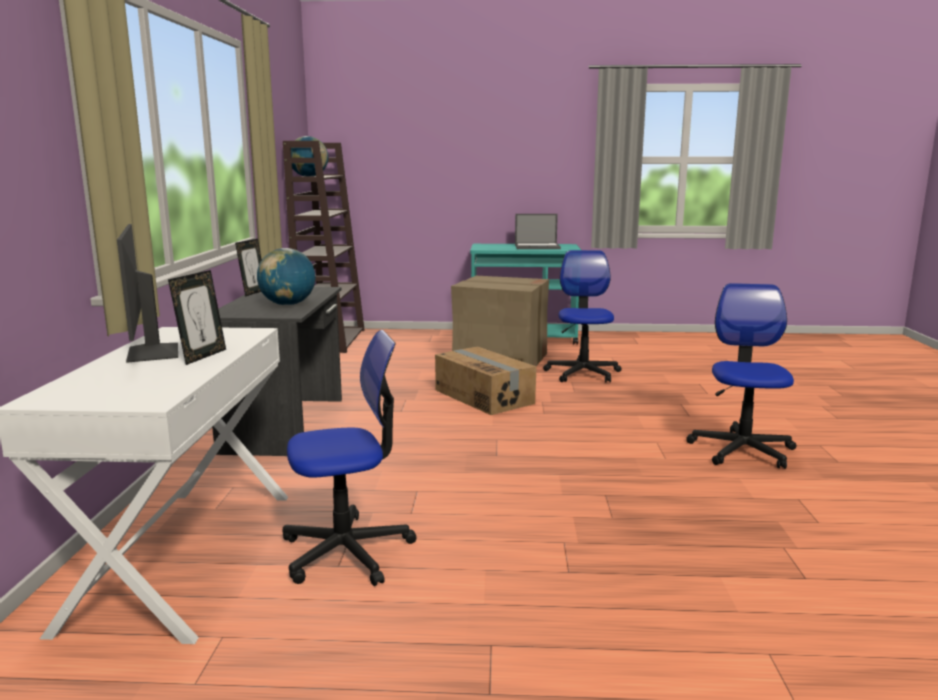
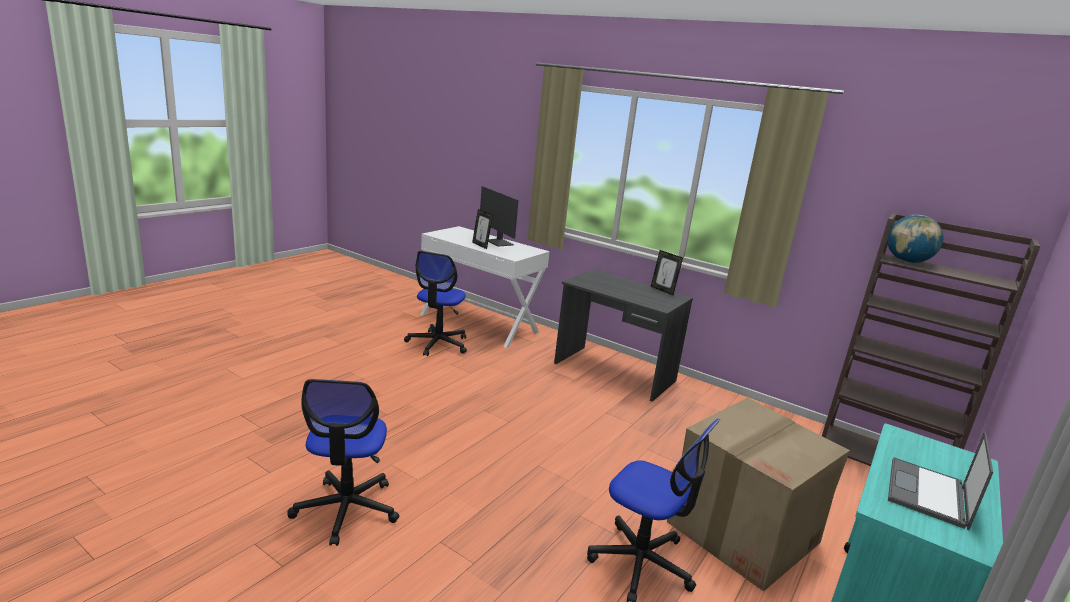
camera: 120 degrees right, 5 degrees up
monitor [117,224,178,363] -> monitor turned 135 degrees counterclockwise [480,186,519,247]
globe [257,248,315,305] -> none
cardboard box [435,347,537,415] -> none
office chair [686,283,796,469] -> office chair turned 45 degrees clockwise [287,379,399,546]

